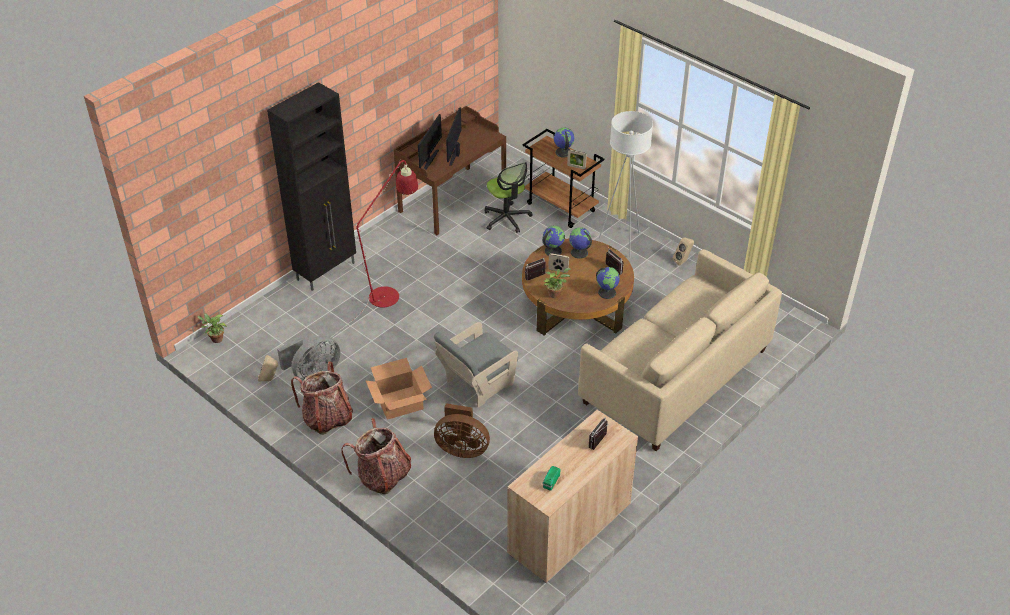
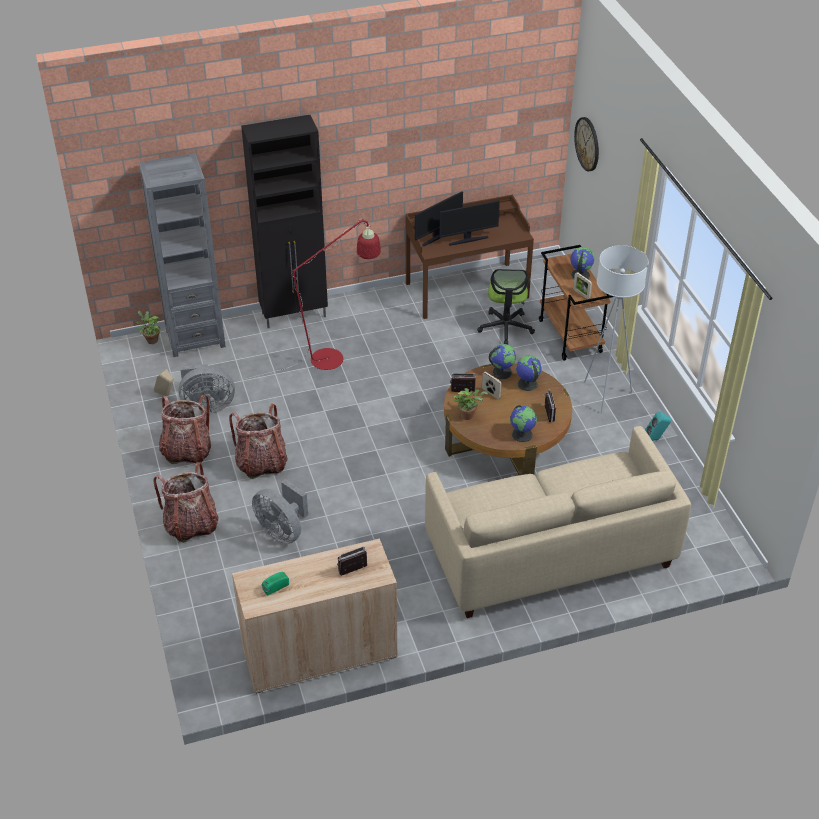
camera: 30 degrees right, 0 degrees up
cardboard box [366,358,432,420] -> backpack [229,404,288,479]
grey armchair [434,322,518,408] -> none
brown fan [434,404,490,458] -> grey fan [252,479,308,544]
monitor [446,107,461,166] -> monitor turned 150 degrees counterclockwise [439,200,500,246]
beige speaker [673,237,694,266] -> turquoise speaker [645,412,671,441]
none -> grey bookcase [139,153,226,357]
none -> wall clock [574,117,599,171]

